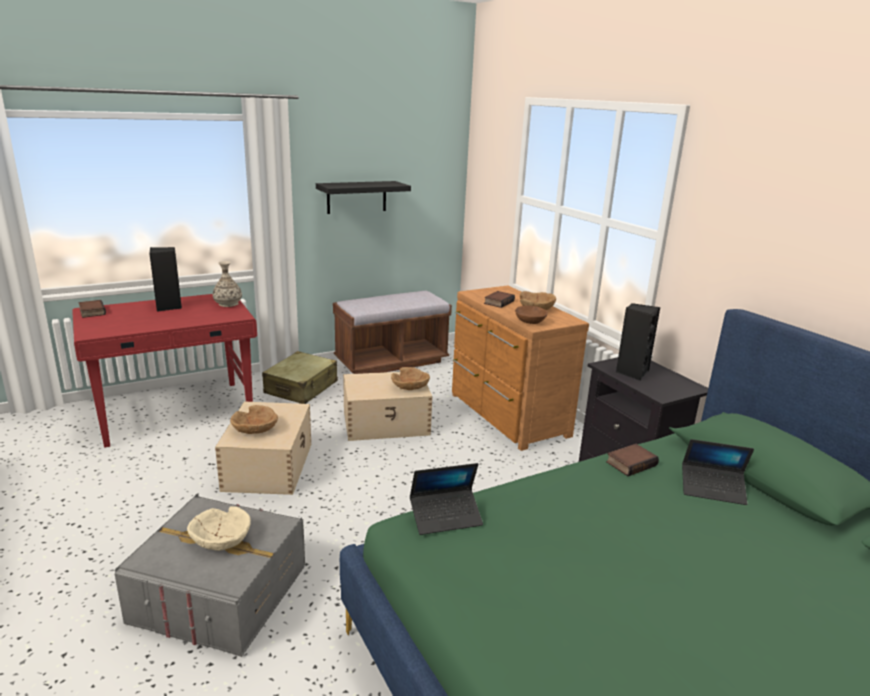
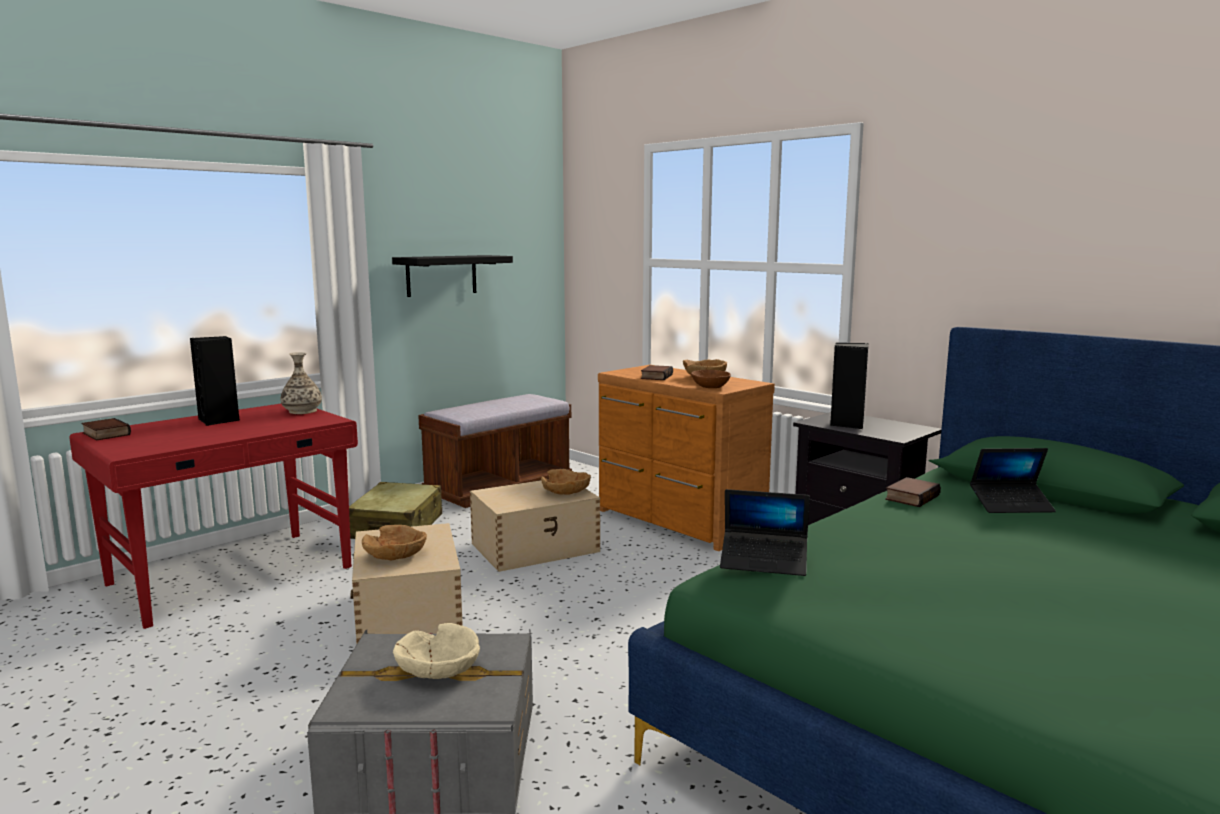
camera: 15 degrees left, 10 degrees down
laptop [410,463,483,535] -> laptop turned 45 degrees clockwise [720,489,810,576]

